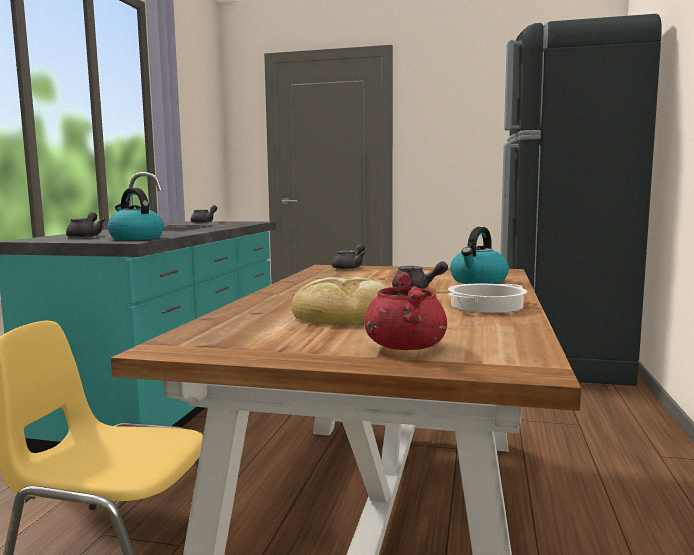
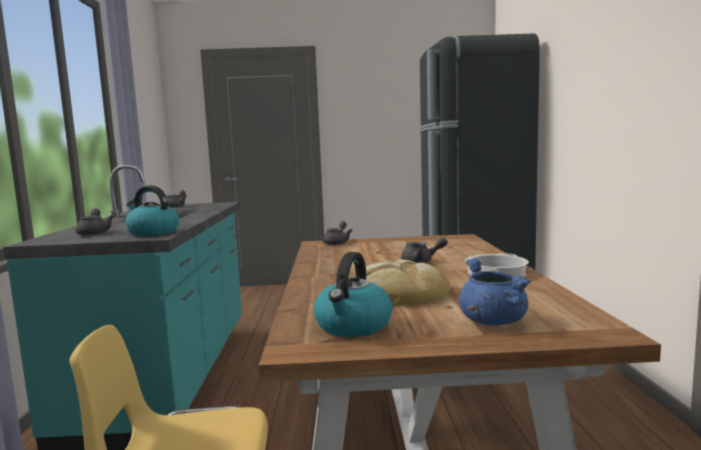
camera: 15 degrees left, 0 degrees up
red cooking pot [364,272,447,350] -> blue cooking pot [459,259,531,326]
kettle [450,227,509,284] -> kettle moved to [314,252,393,337]

